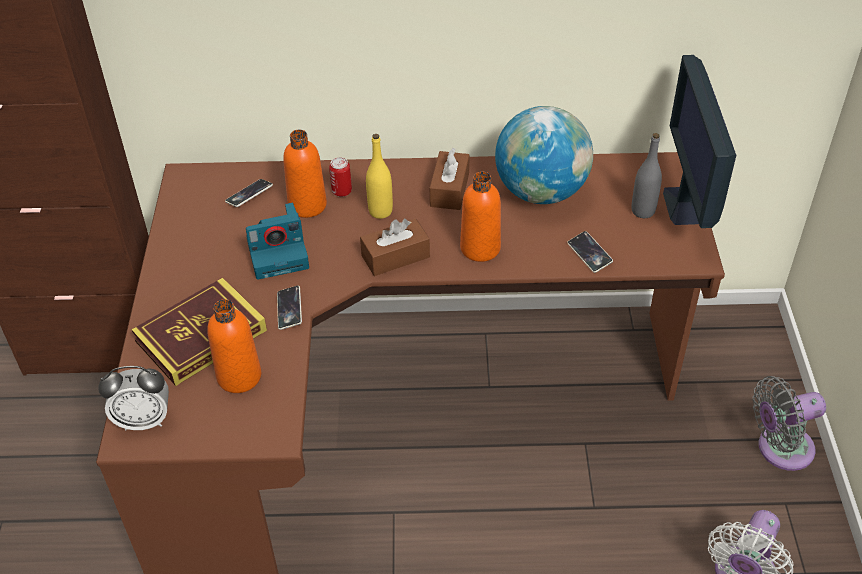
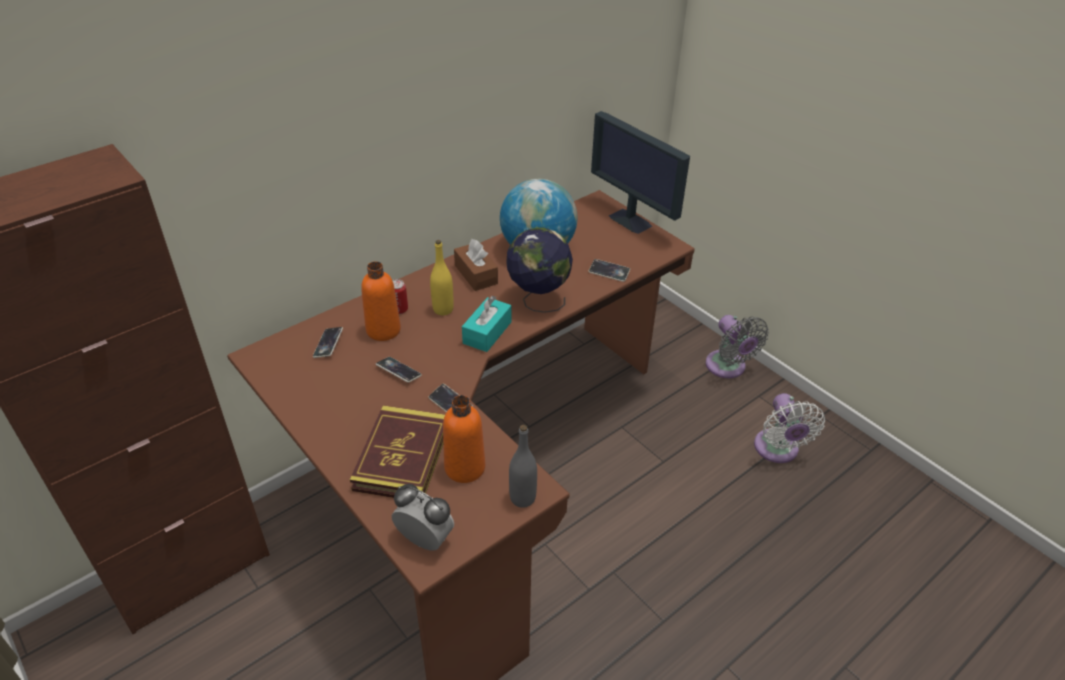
camera: 40 degrees left, 5 degrees down
alarm clock [98,366,169,431] -> alarm clock turned 105 degrees counterclockwise [392,484,454,551]
camera [246,203,309,280] -> phone [376,357,422,382]
brown tissue box [360,219,430,276] -> turquoise tissue box [462,296,511,352]
orange bottle [460,172,501,262] -> globe [506,227,573,313]
grey bottle [632,133,662,218] -> grey bottle moved to [509,425,537,508]
grey fan [752,376,826,471] -> grey fan turned 60 degrees counterclockwise [706,315,769,378]

